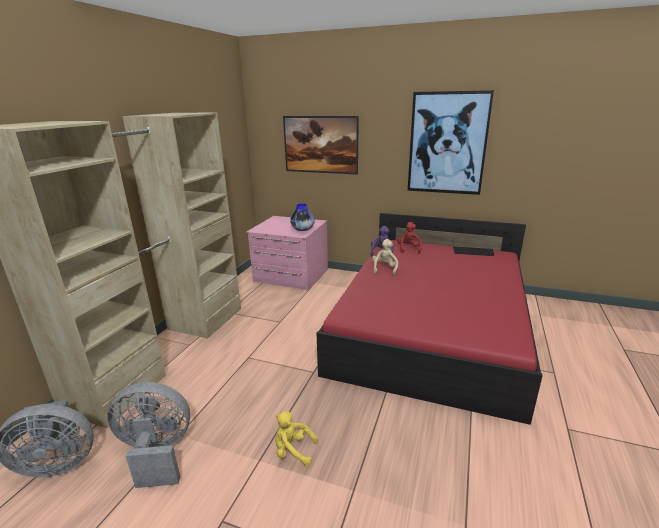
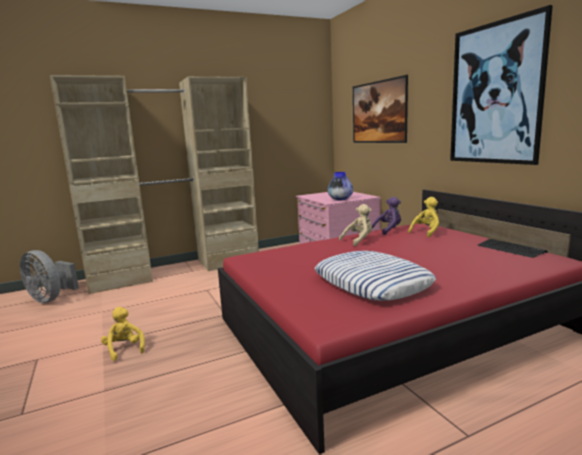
camera: 45 degrees right, 10 degrees down
grey fan [107,382,190,488] -> none
red plush toy [397,222,422,254] -> yellow plush toy [408,197,439,237]
none -> pillow [315,251,436,301]

